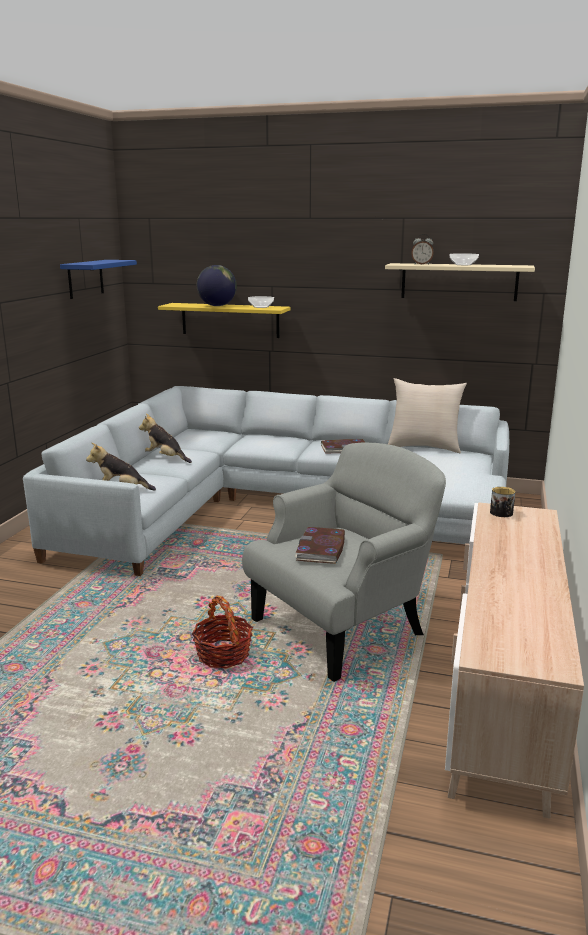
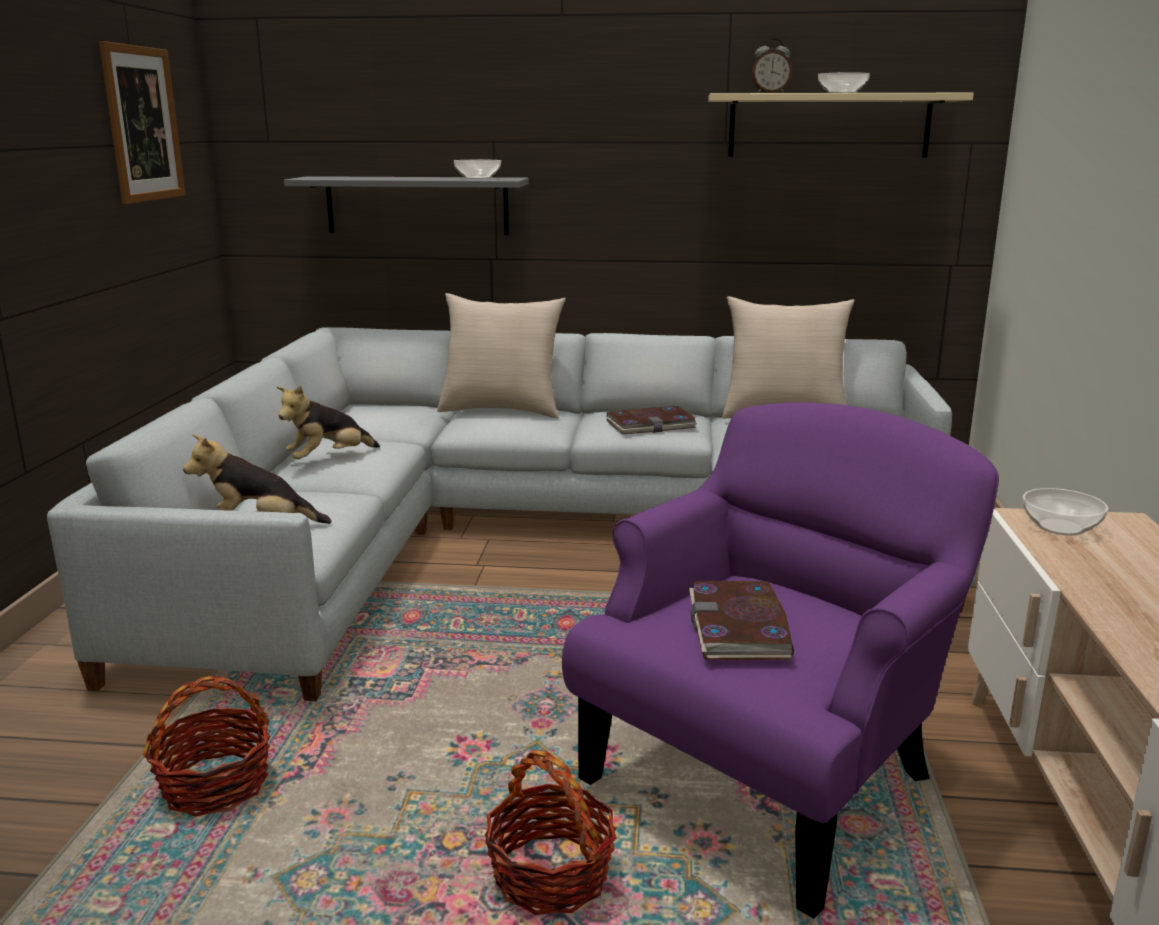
camera: 10 degrees left, 0 degrees up
blue shelf [60,260,137,299] -> picture [99,41,186,204]
plush toy [139,414,192,463] -> plush toy turned 60 degrees counterclockwise [277,385,380,459]
yellow shelf [158,303,291,338] -> grey shelf [284,176,529,235]
globe [197,265,237,306] -> none
grey armchair [242,442,446,682] -> purple armchair [562,402,999,919]
mug [490,487,515,517] -> bowl [1022,488,1108,536]
none -> basket [143,676,271,817]
none -> beige pillow [437,293,566,419]

